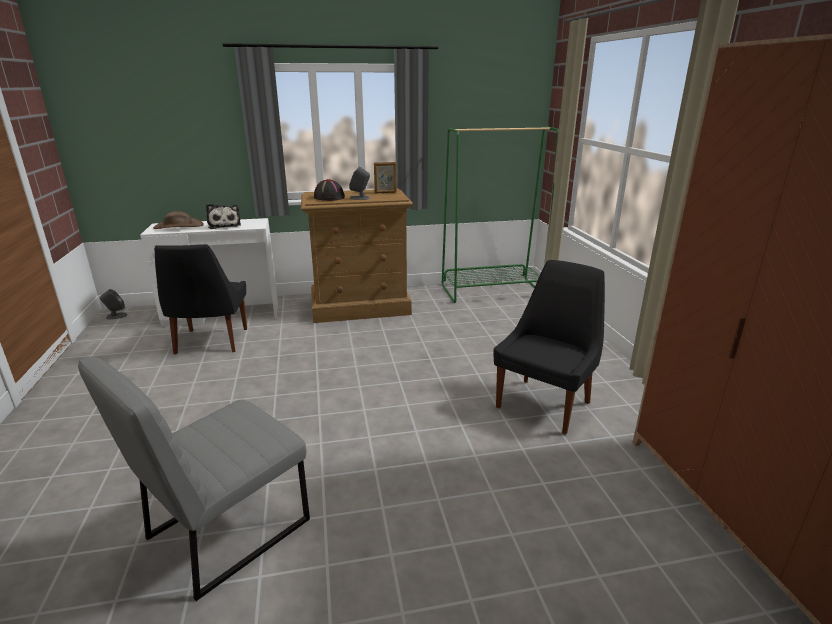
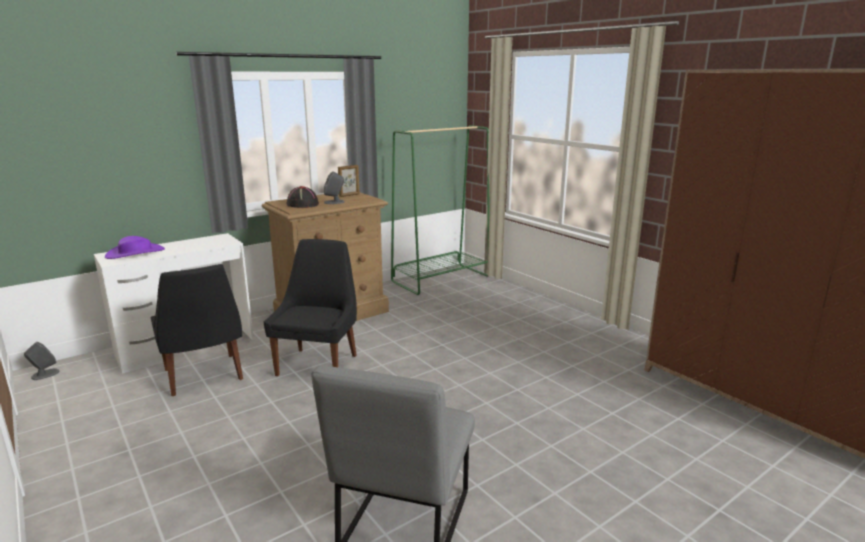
camera: 25 degrees left, 5 degrees down
brown hat [153,211,204,229] -> purple hat [105,236,165,259]
plush toy [206,203,241,229] -> none
black chair [494,260,605,434] -> black chair moved to [264,239,357,376]

